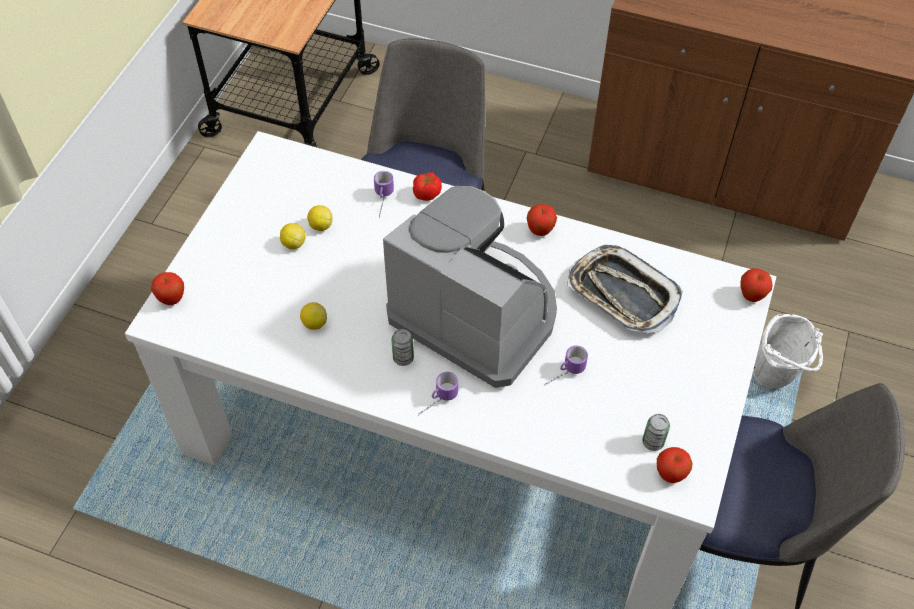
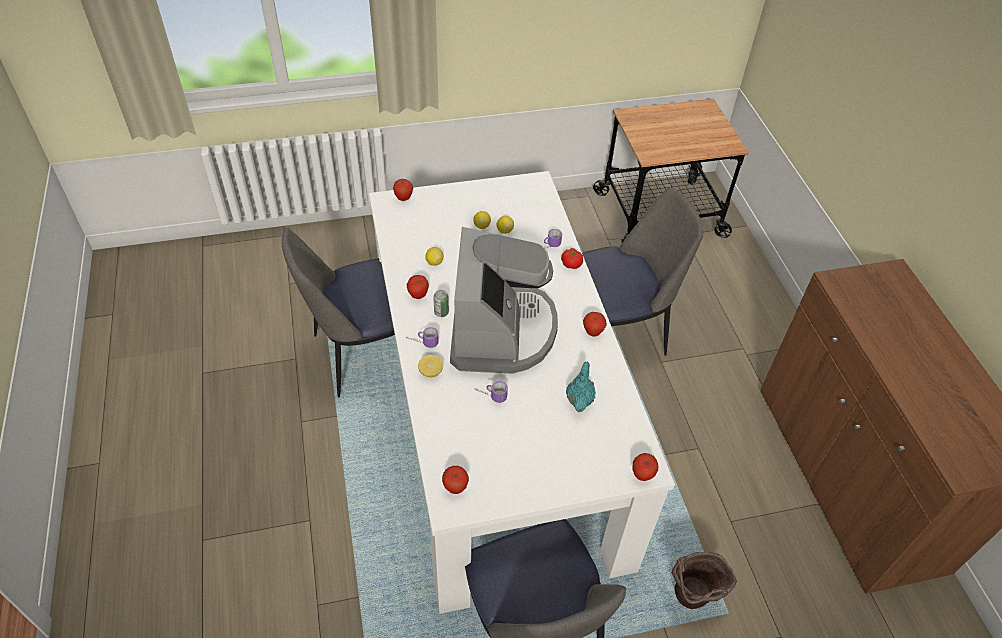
camera: 55 degrees right, 5 degrees down
tray [567,245,683,334] -> turquoise teapot [566,362,595,412]
can [642,414,670,451] -> none
white bucket [753,314,823,388] -> brown bucket [672,552,737,609]
none -> chair [282,228,395,398]
none -> apple [407,275,429,299]
none -> lemon [418,355,443,377]

